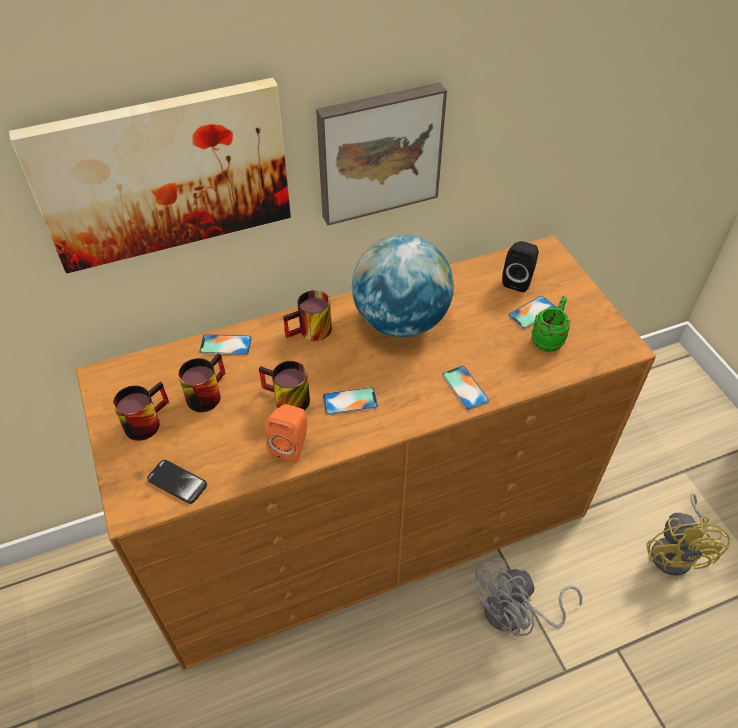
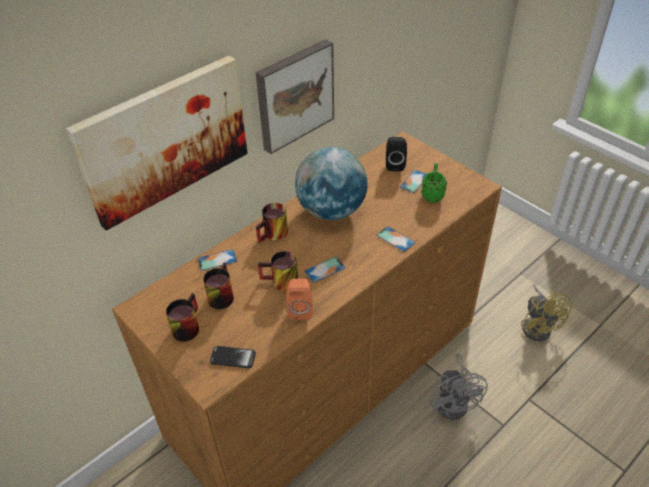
camera: 20 degrees left, 5 degrees down
grey fan [468,558,582,637] -> grey fan turned 45 degrees counterclockwise [430,354,488,420]

